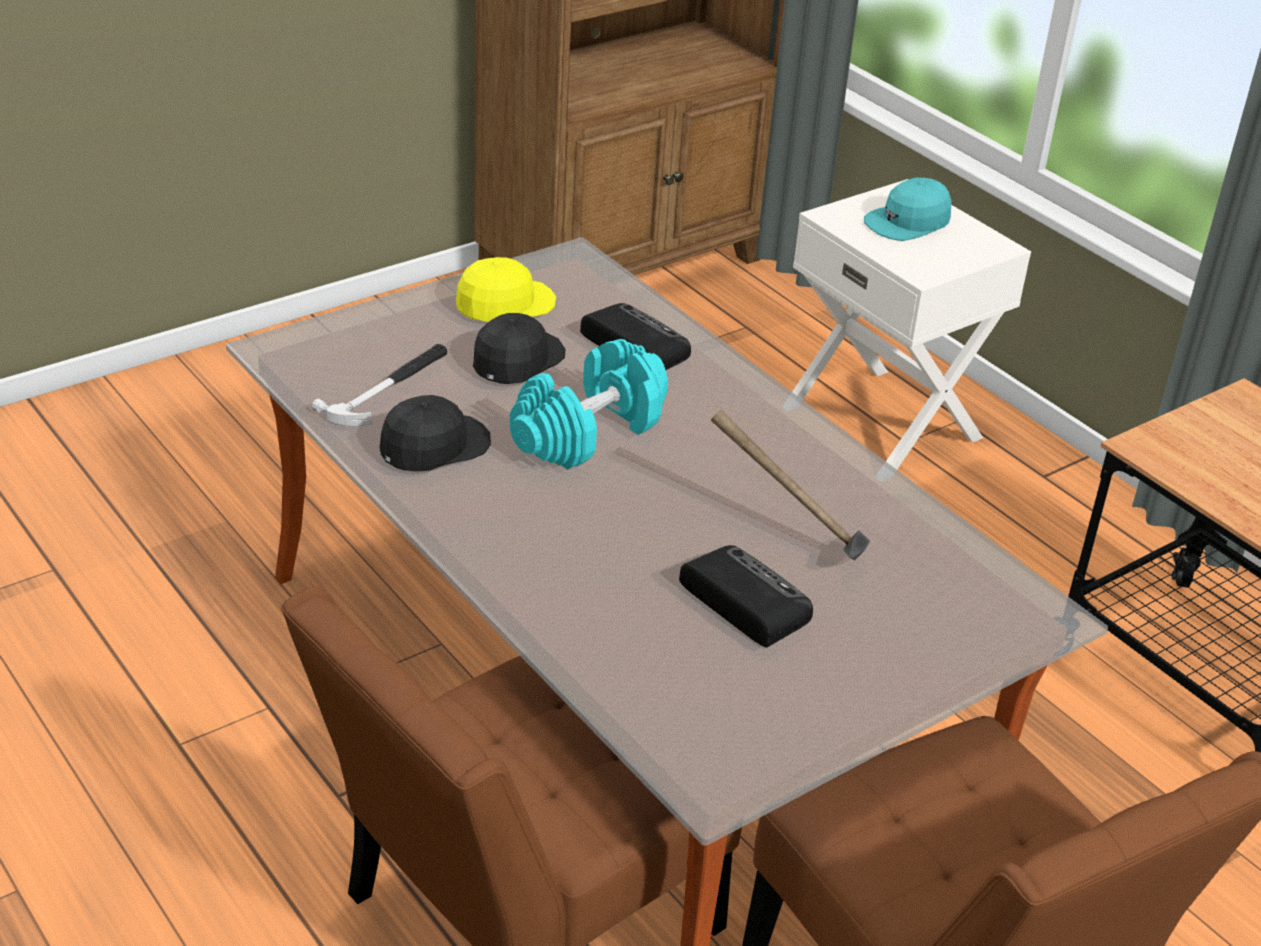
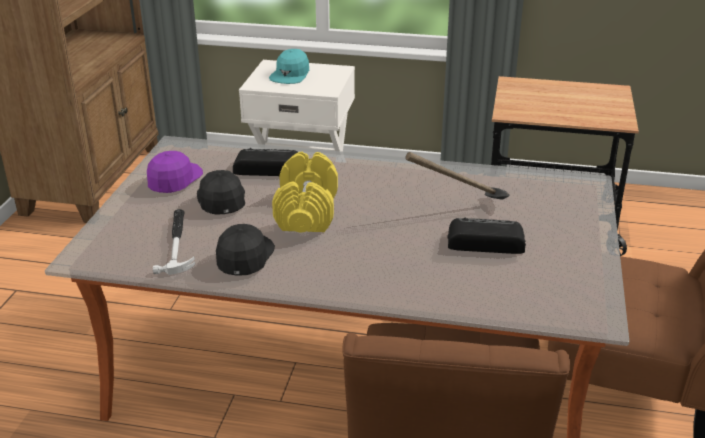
camera: 40 degrees left, 5 degrees down
yellow cap [456,257,556,321] -> purple cap [147,151,203,193]
turquoise dumbbell [510,339,668,469] -> yellow dumbbell [272,152,338,233]

